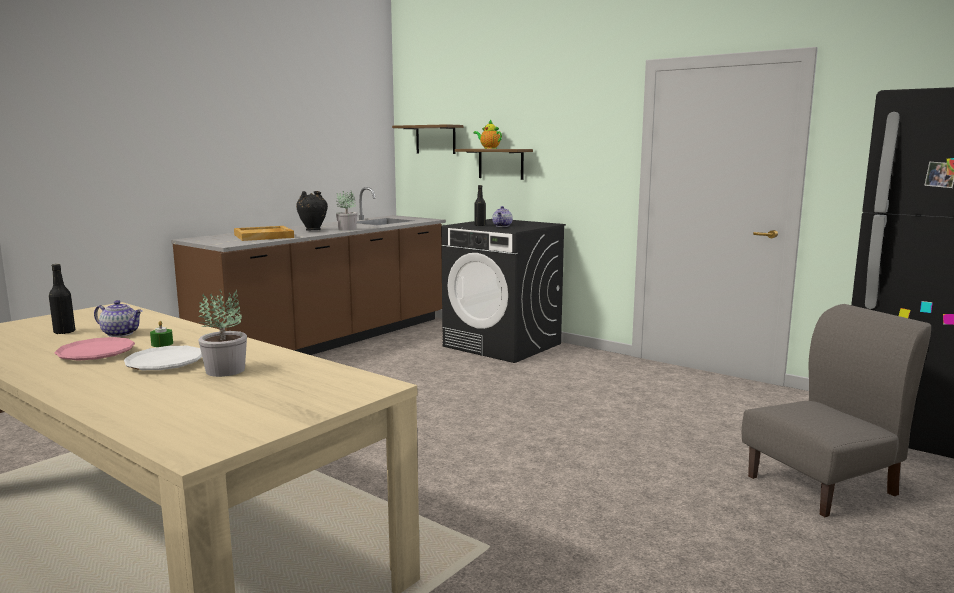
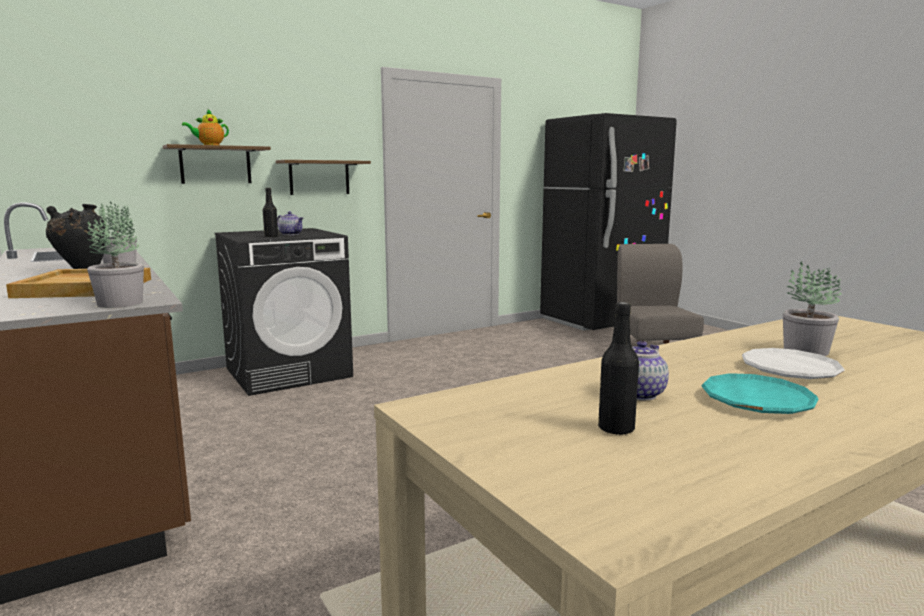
camera: 70 degrees left, 0 degrees up
pink plate [55,337,135,361] -> turquoise plate [701,373,819,414]
green candle [150,321,173,347] -> none
shelf [392,124,463,154] -> shelf moved to [276,160,371,195]
none -> potted plant [87,215,144,308]

